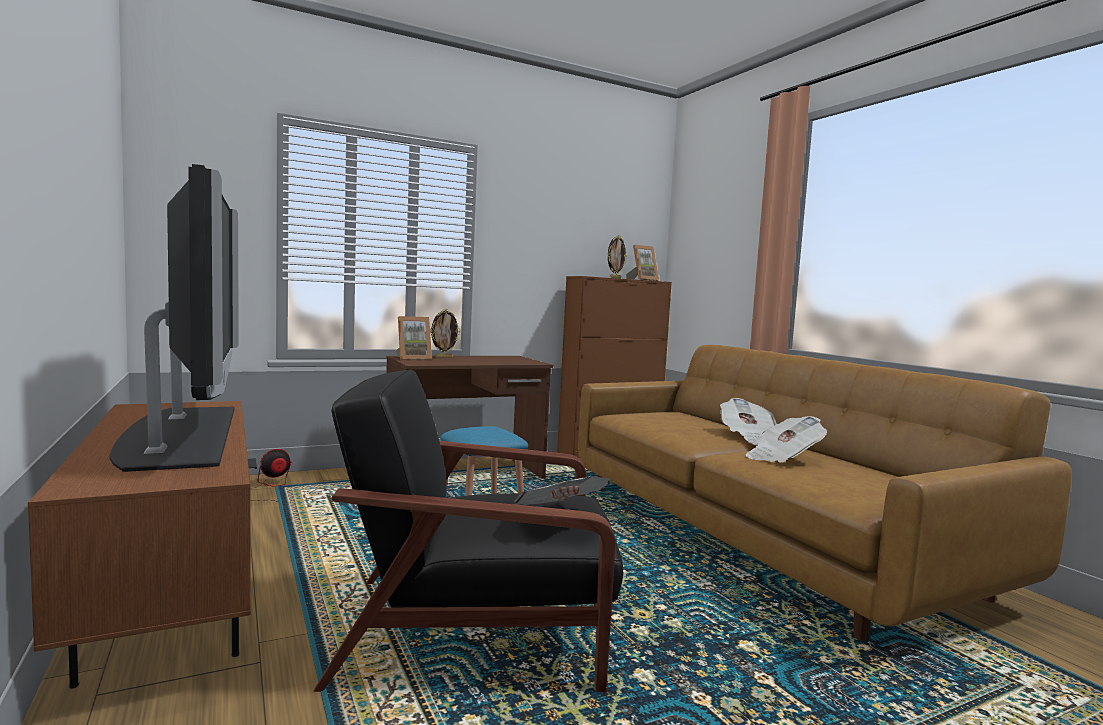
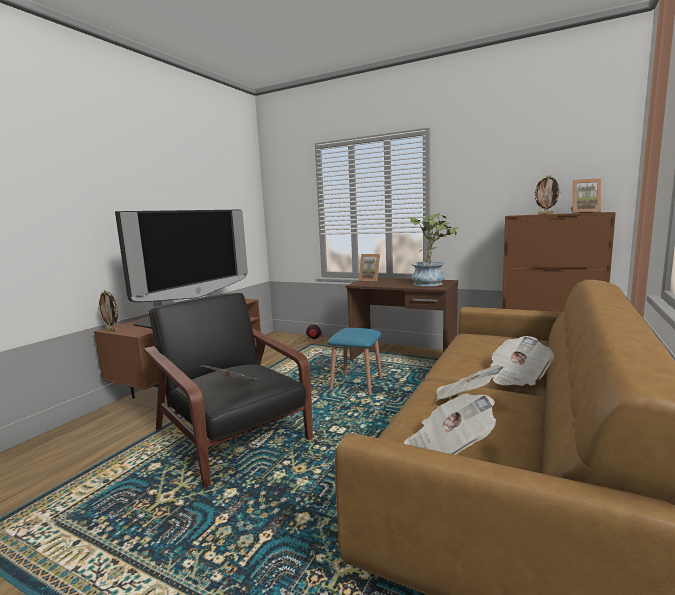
camera: 55 degrees right, 5 degrees up
picture frame [430,309,460,358] -> picture frame moved to [98,290,118,332]
none -> newspaper [404,393,496,455]
none -> potted plant [408,213,460,286]

